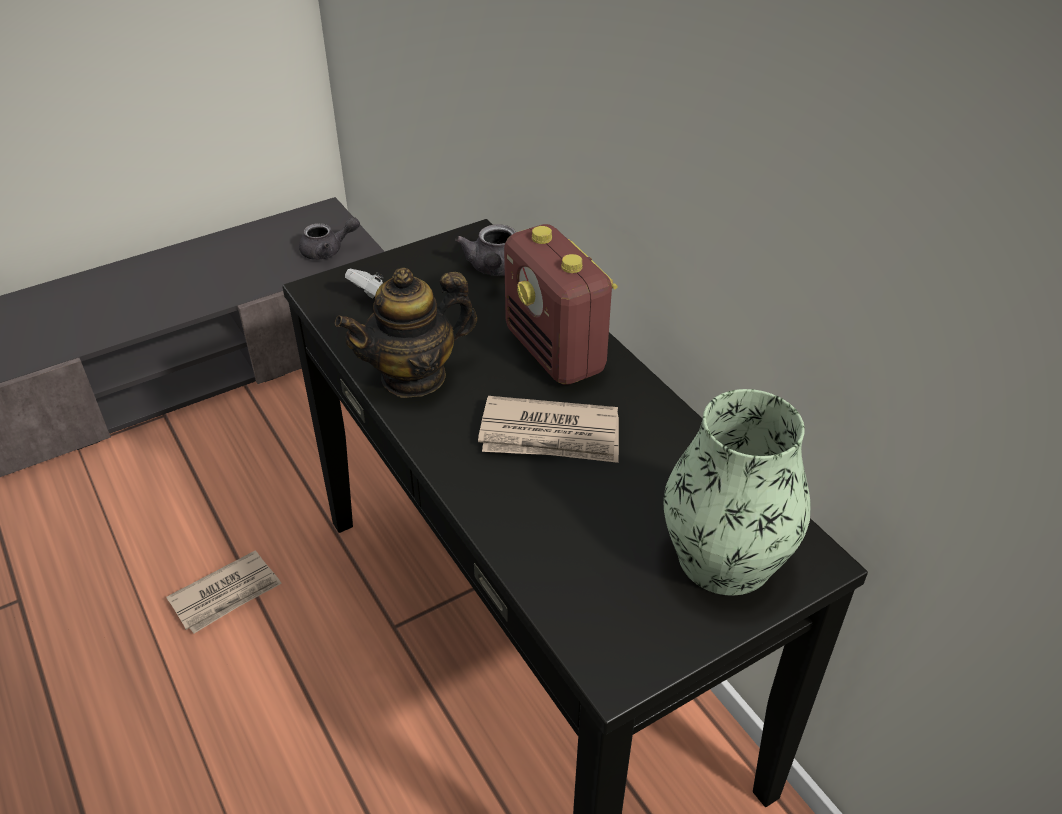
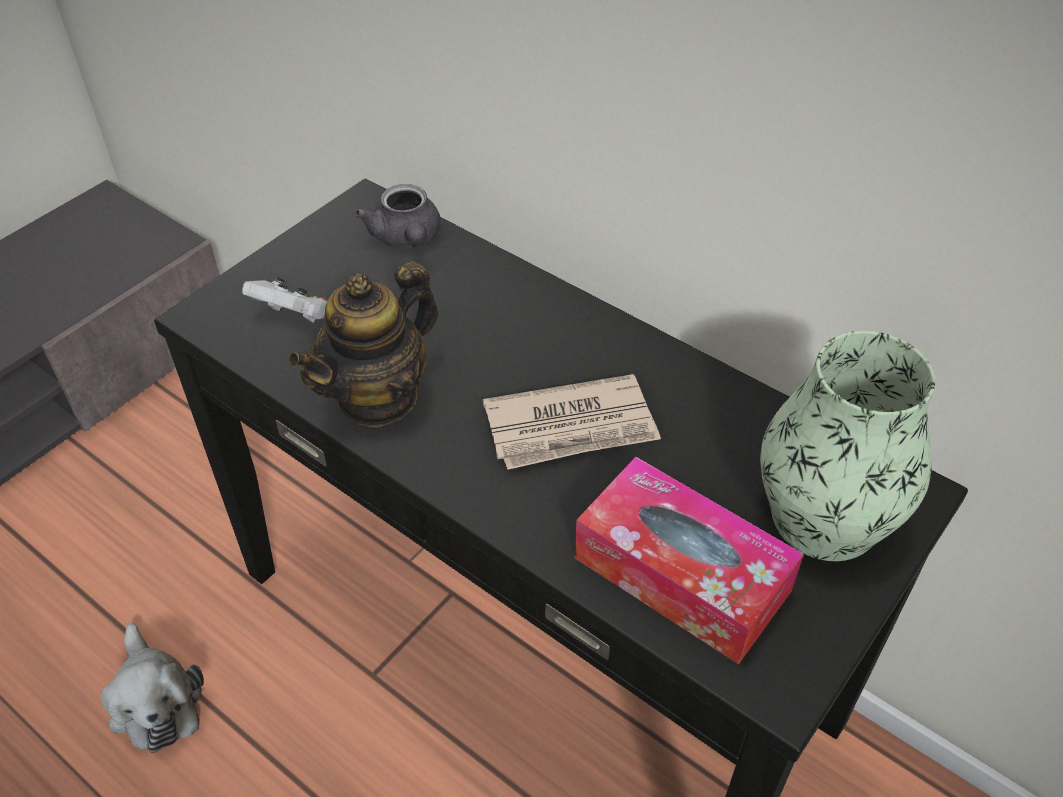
camera: 20 degrees left, 5 degrees up
newspaper [166,550,282,634] -> plush toy [100,623,204,753]
grey teapot [299,217,360,260] -> none
radio [504,224,618,385] -> none
none -> tissue box [575,456,804,664]

